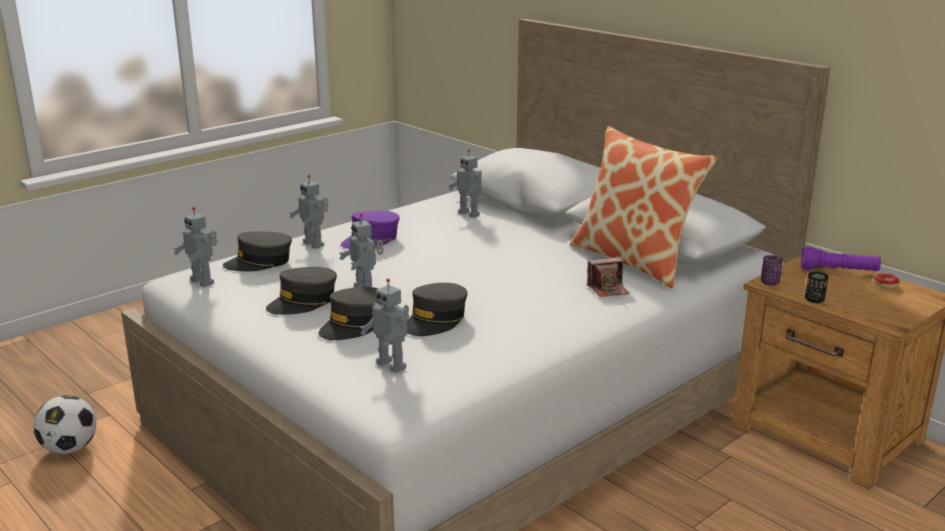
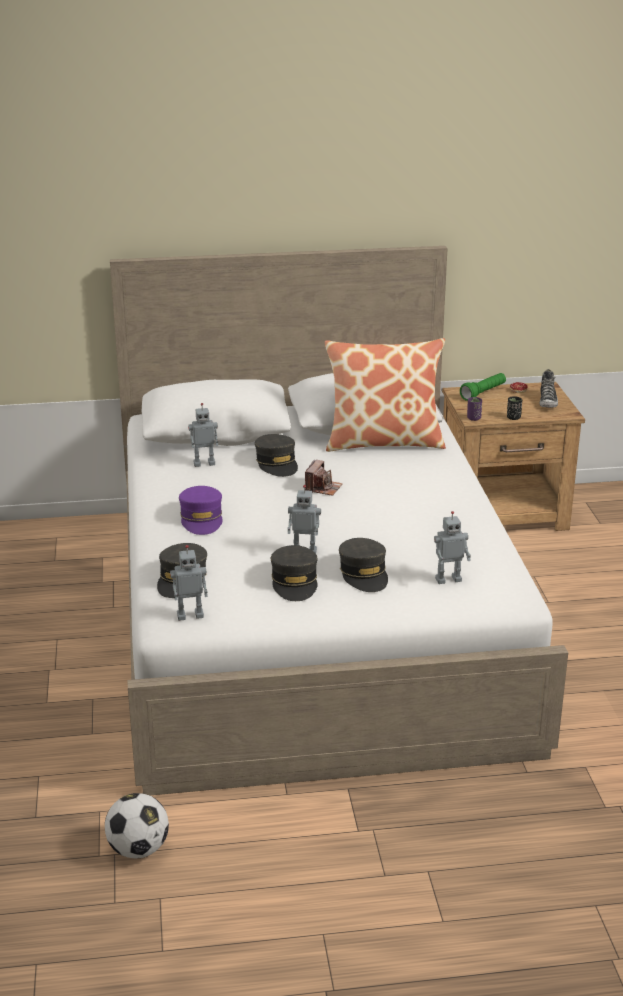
camera: 55 degrees left, 5 degrees up
toy robot [289,175,328,249] -> none
grey cap [407,283,467,336] -> grey cap moved to [255,434,298,477]
camera [587,256,630,297] -> camera moved to [305,460,343,496]
purple flashlight [801,246,881,271] -> green flashlight [460,373,506,401]
none -> shoe [540,369,558,408]

